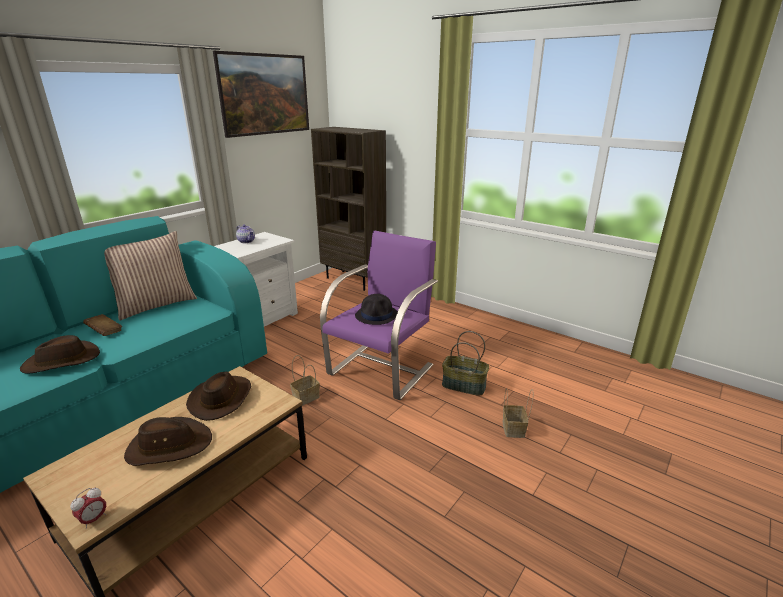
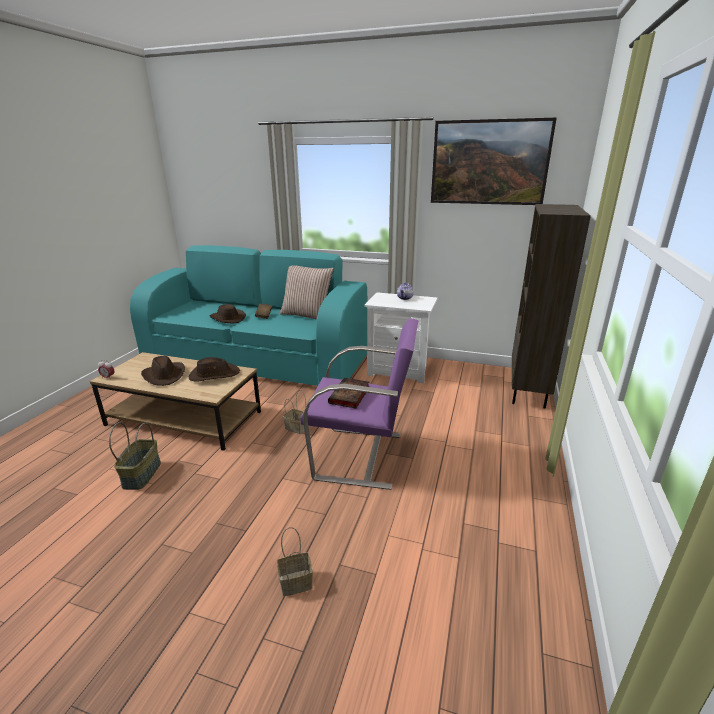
camera: 70 degrees right, 0 degrees up
black hat [355,294,398,325] -> book [328,378,369,409]
basket [442,331,489,396] -> basket moved to [109,422,161,490]

